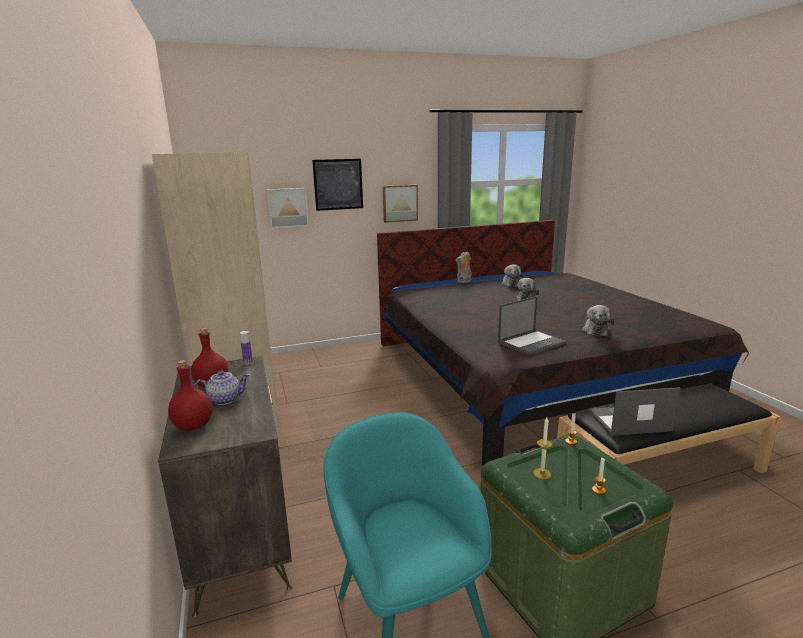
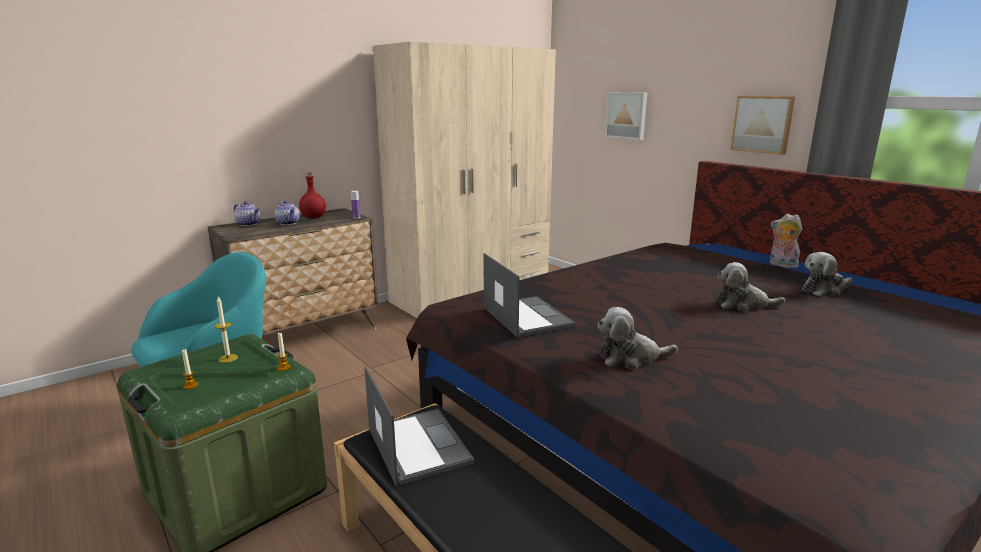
camera: 70 degrees right, 0 degrees up
red bottle [168,360,212,431] -> teapot [234,201,260,226]
picture [312,159,363,211] -> none
laptop [498,296,567,356] -> laptop turned 150 degrees counterclockwise [484,253,576,338]

